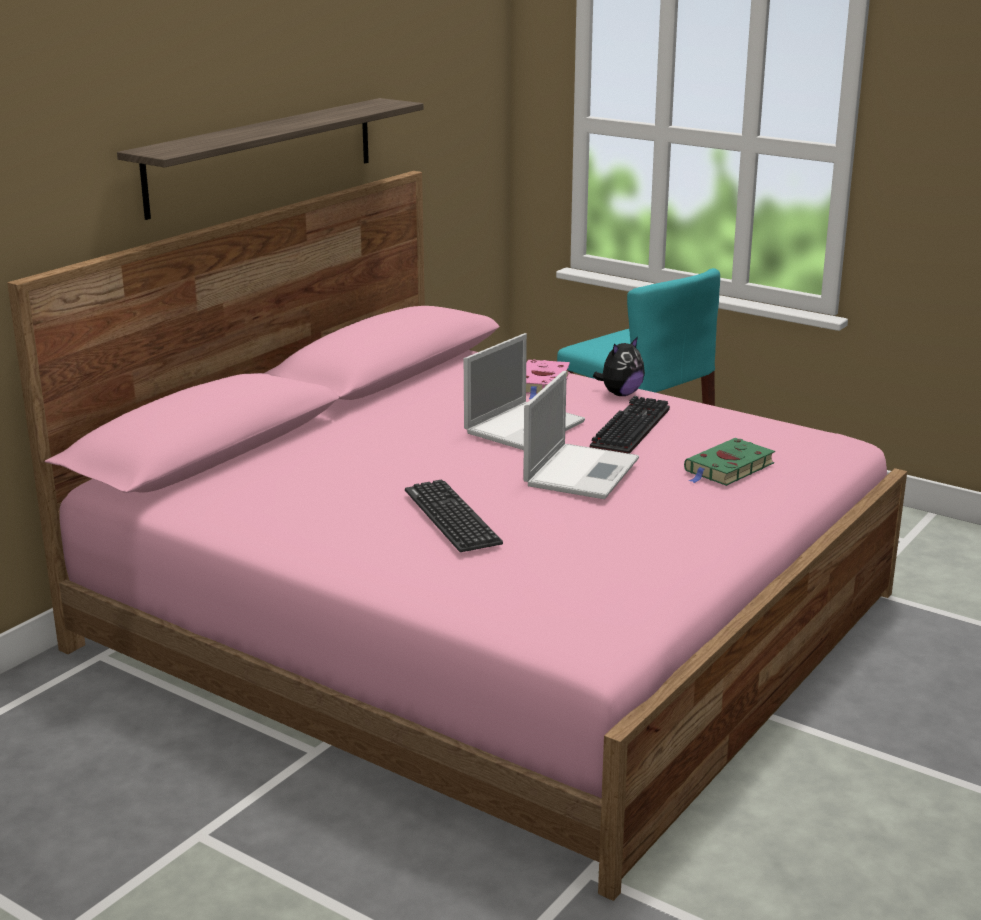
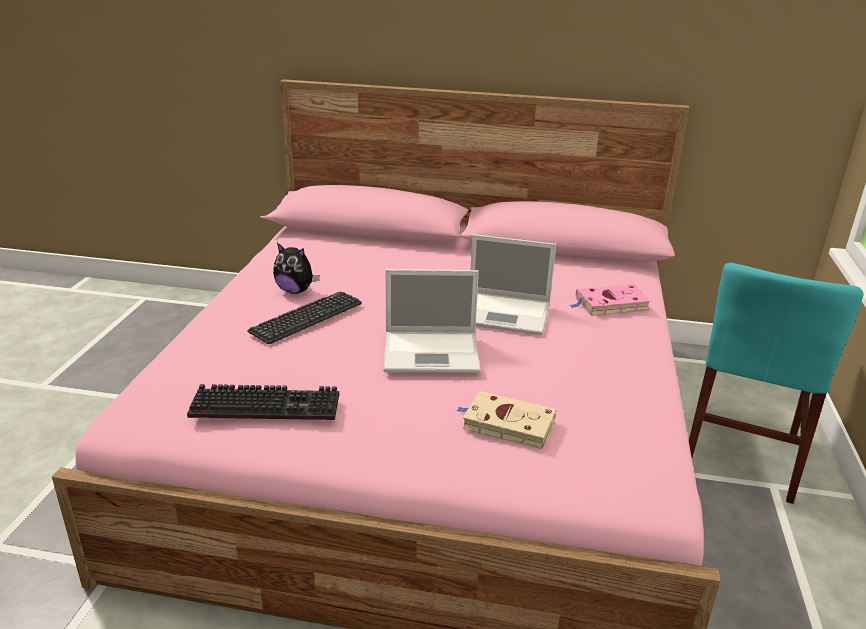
camera: 65 degrees right, 5 degrees up
shelf [117,98,423,220] -> none
keyboard [590,396,670,454] -> keyboard moved to [187,384,339,420]
plush toy [593,337,645,396] -> plush toy moved to [273,243,320,294]
green book [684,438,775,486] -> beige book [456,391,556,449]

